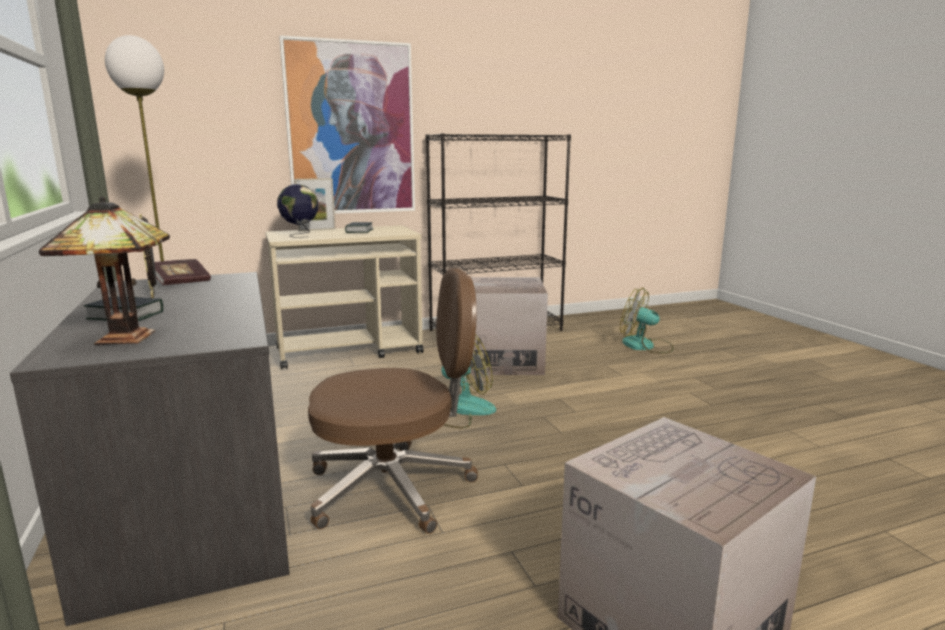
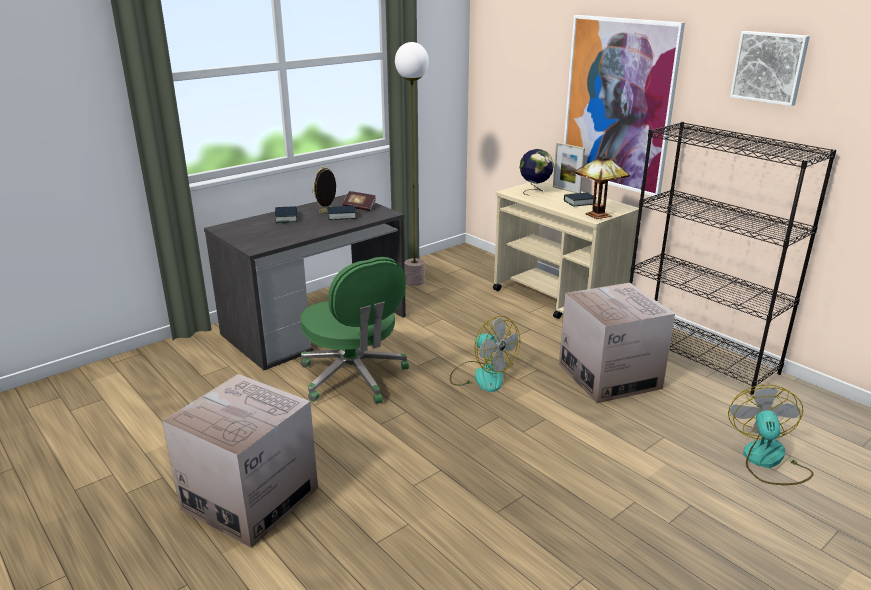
camera: 70 degrees right, 10 degrees up
table lamp [39,197,170,345] -> table lamp moved to [575,154,630,219]
brown office chair [308,268,478,534] -> green office chair [300,257,409,404]
none -> book [327,206,356,220]
none -> picture [730,31,810,106]

